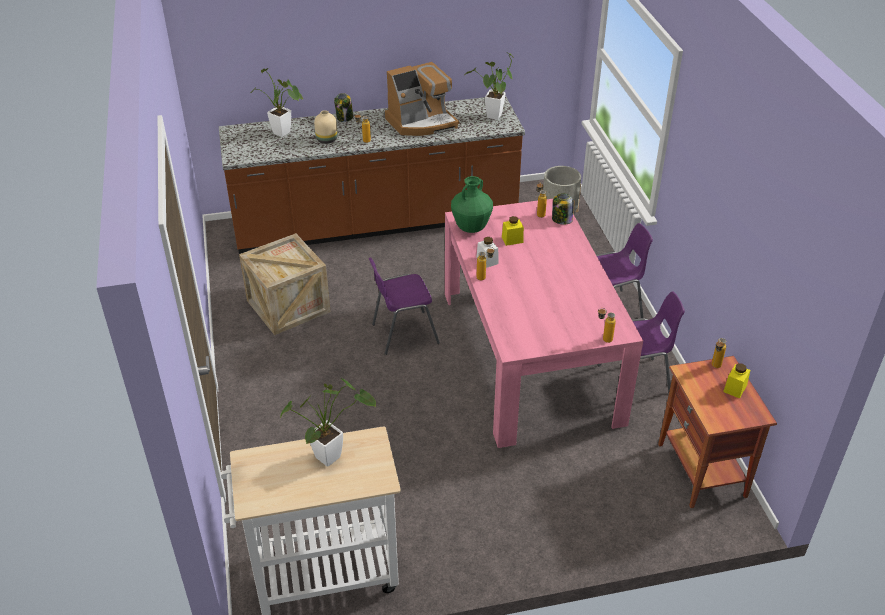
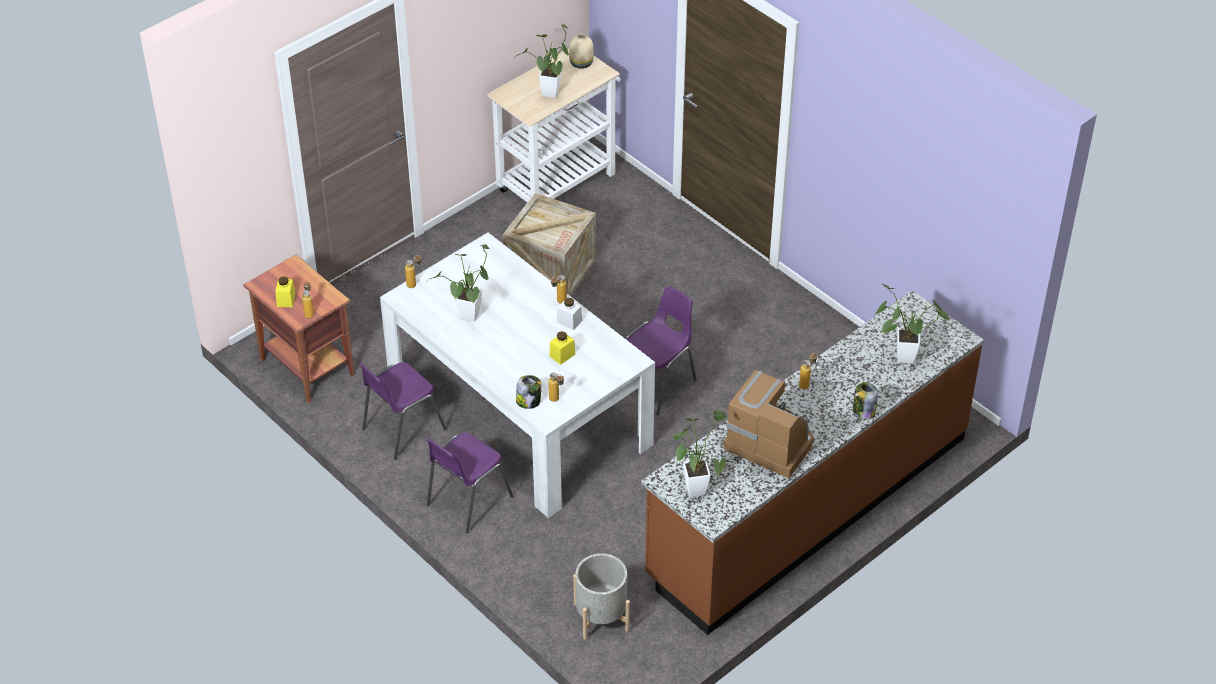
camera: 150 degrees right, 5 degrees up
crate [239,233,331,335] -> crate moved to [503,193,596,296]
beige vase [314,110,337,144] -> beige vase moved to [569,34,593,69]
coffee machine [385,62,459,136] -> coffee machine turned 90 degrees clockwise [723,370,814,478]
pink dining table [445,199,643,448] -> white dining table [380,232,655,518]
green vase [451,176,493,233] -> none
none -> potted plant [427,244,489,322]

